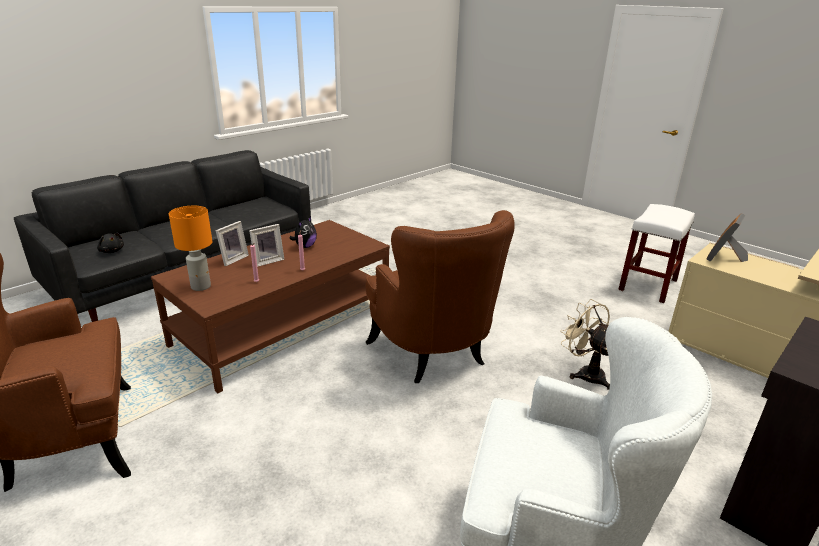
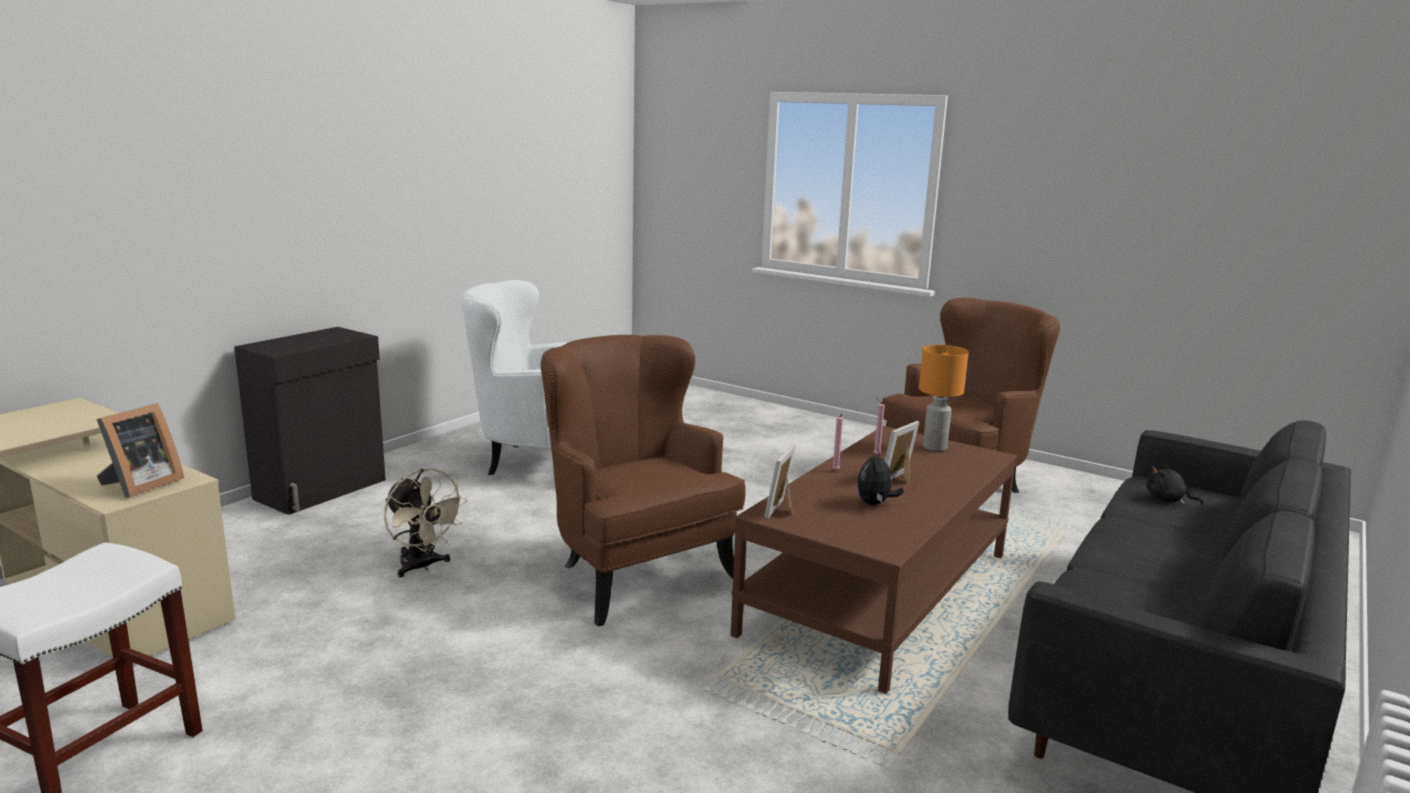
camera: 170 degrees right, 10 degrees down
picture frame [216,221,249,266] -> picture frame moved to [764,445,795,519]

